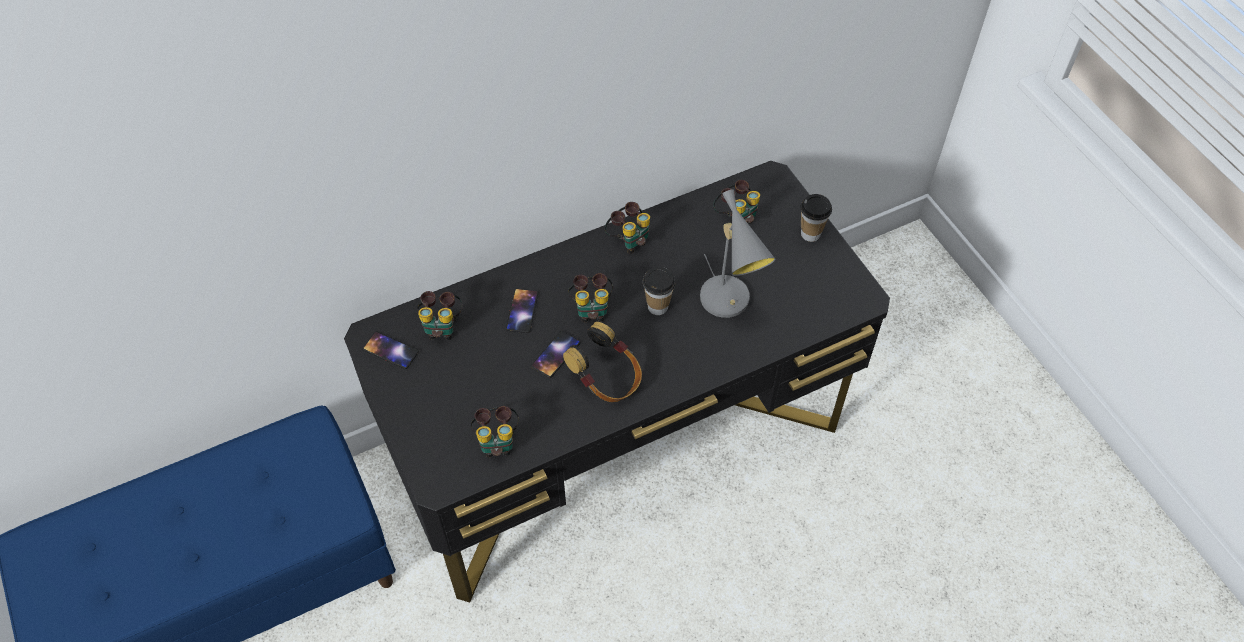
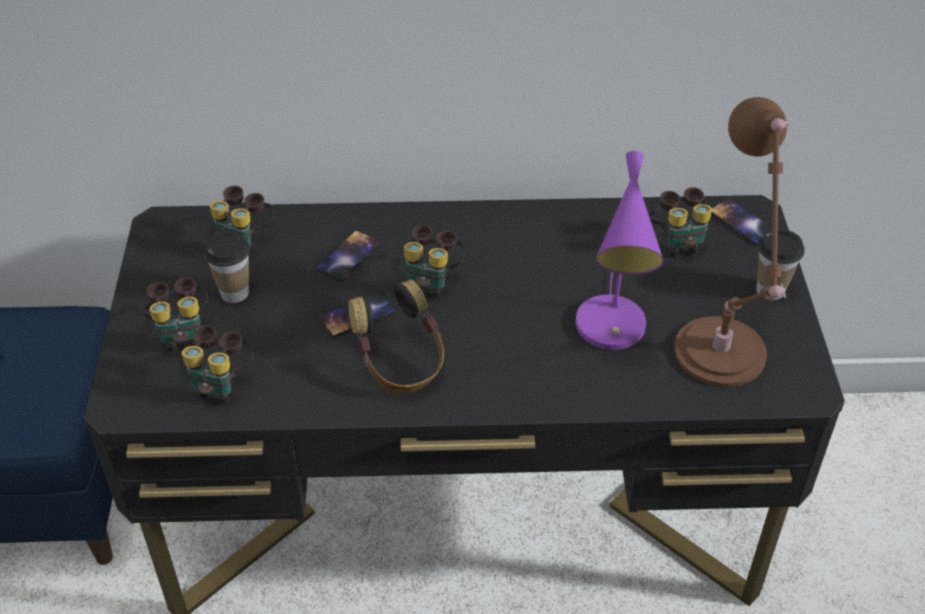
camera: 25 degrees right, 10 degrees down
phone [363,331,419,369] -> phone moved to [711,198,772,245]
binoculars [604,202,650,254] -> binoculars moved to [143,277,208,353]
cup [642,267,676,315] -> cup moved to [204,231,250,303]
grey table lamp [700,189,775,318] -> purple table lamp [576,151,664,350]
none -> brown table lamp [674,97,790,387]

